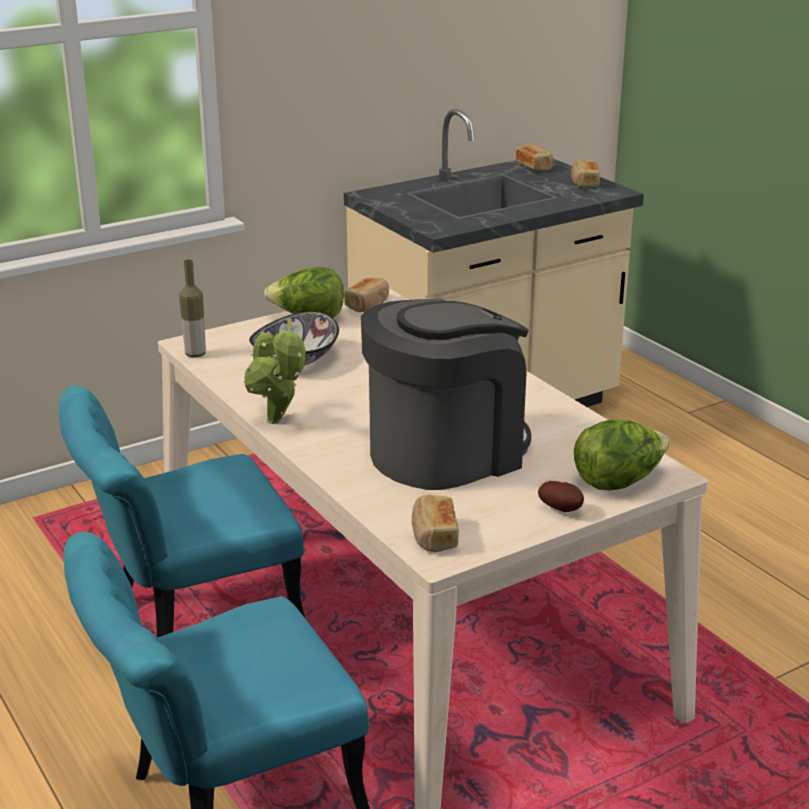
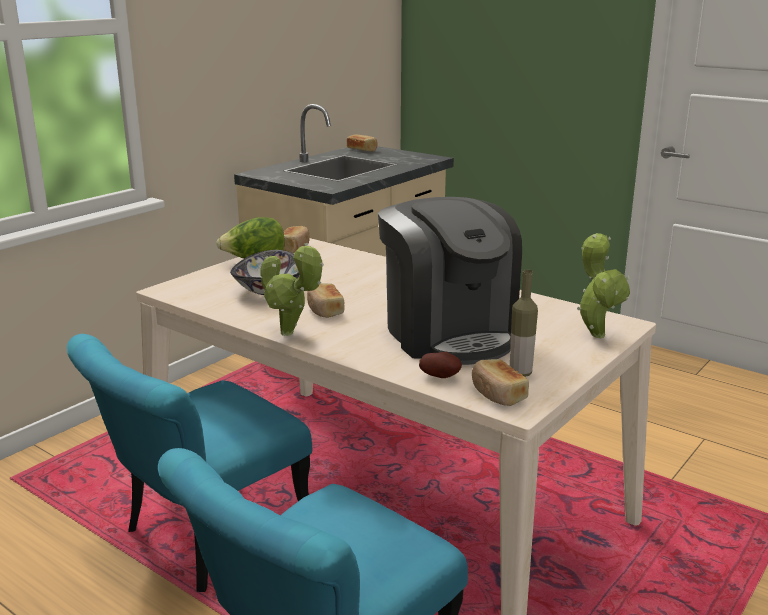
camera: 20 degrees left, 5 degrees down
bottle [179,259,206,357] -> bottle moved to [510,269,538,377]
coffee machine [361,298,531,490] -> coffee machine turned 120 degrees clockwise [378,197,522,365]
potato [538,481,584,512] -> potato moved to [419,352,462,378]
bread [571,159,600,188] -> bread moved to [307,283,344,318]
lettuce [574,419,670,491] -> potted plant [577,233,630,338]

